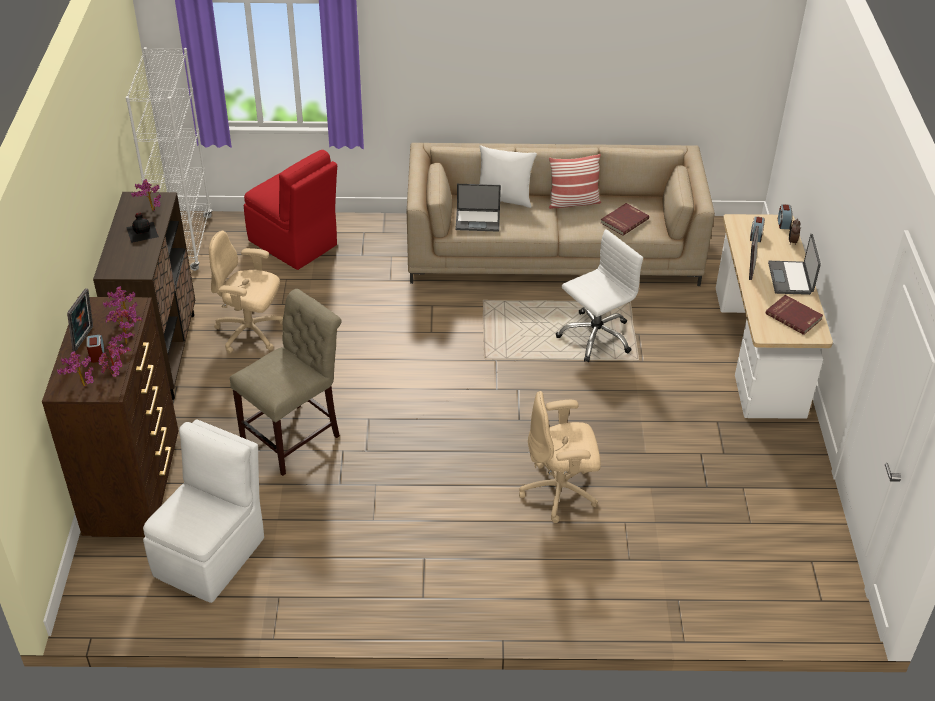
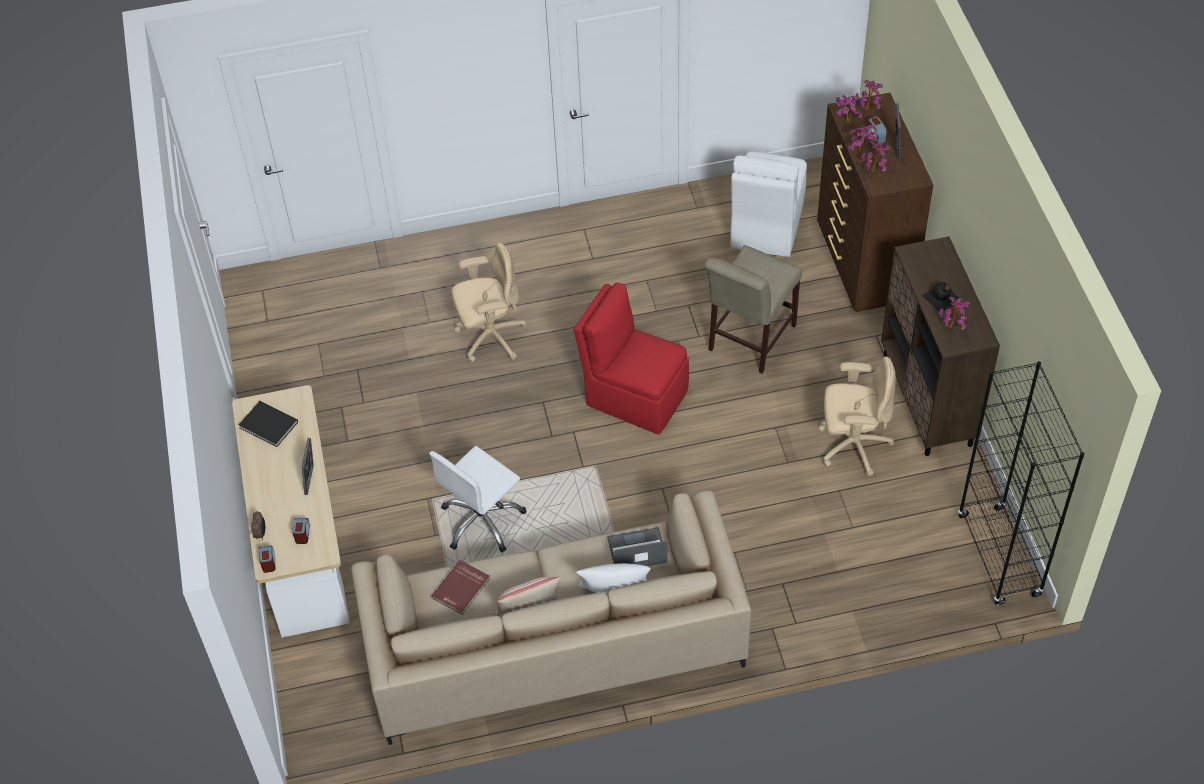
camera: 170 degrees right, 10 degrees up
white bookcase [126,47,212,271] -> black bookcase [958,361,1084,605]
red chair [244,150,337,270] -> red chair moved to [573,283,689,435]
red book [765,295,823,335] -> black book [239,401,298,447]
laptop [768,234,821,295] -> none

